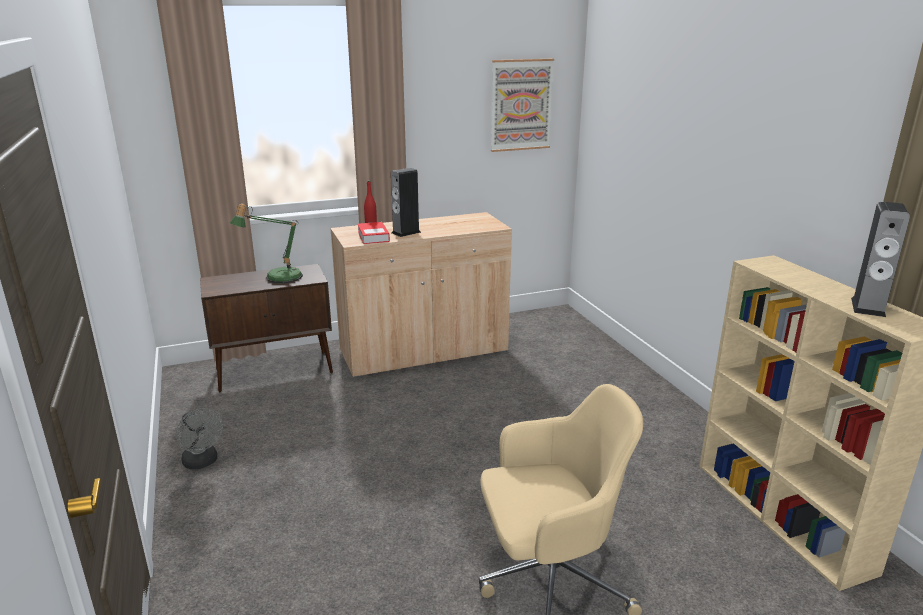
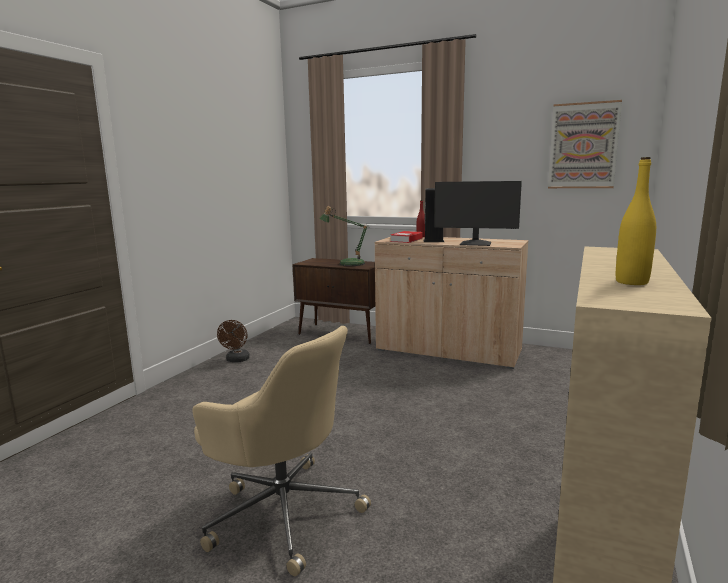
camera: 45 degrees right, 10 degrees down
grey fan [176,408,223,469] -> brown fan [217,320,250,362]
speaker [851,202,910,317] -> yellow bottle [616,157,656,285]
none -> monitor [434,181,522,246]

